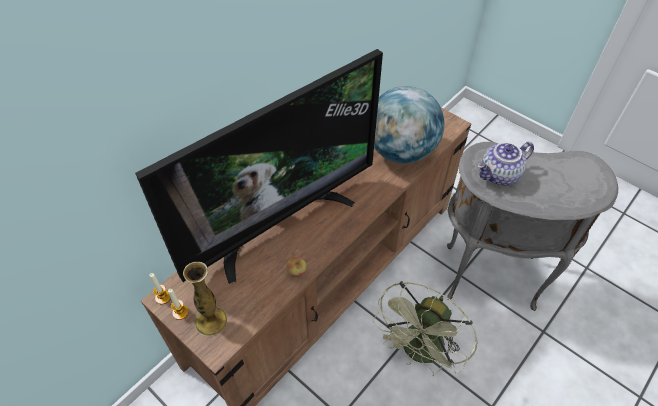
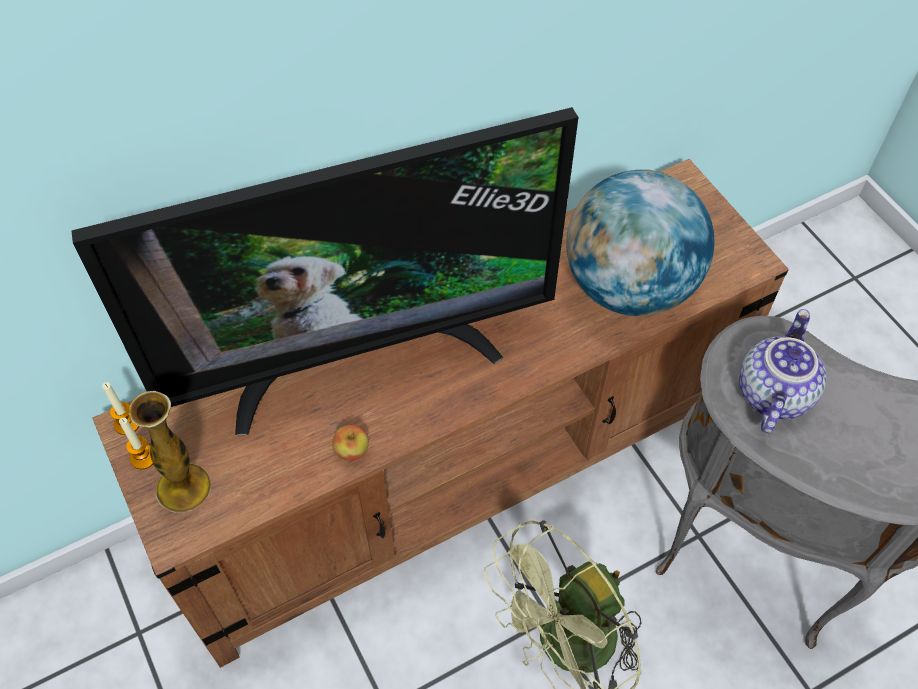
camera: 20 degrees right, 5 degrees up
teapot [477,142,534,185] -> teapot turned 120 degrees clockwise [739,309,826,433]

